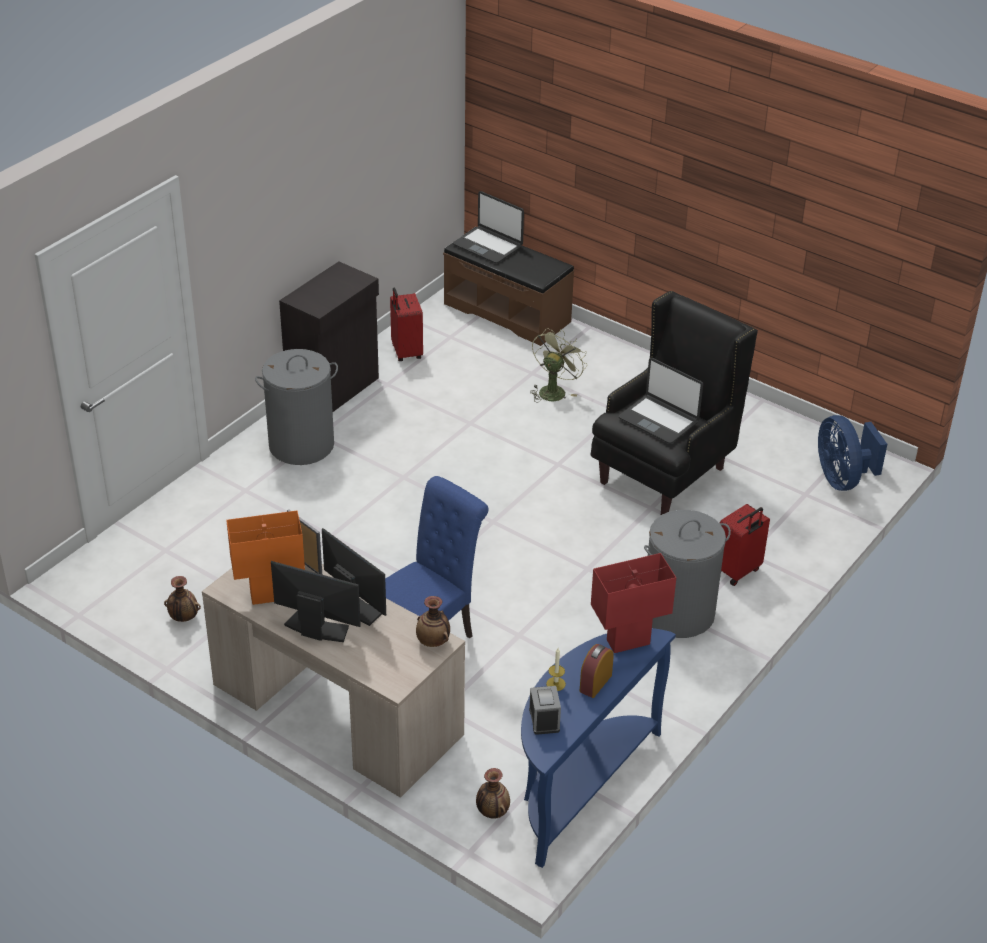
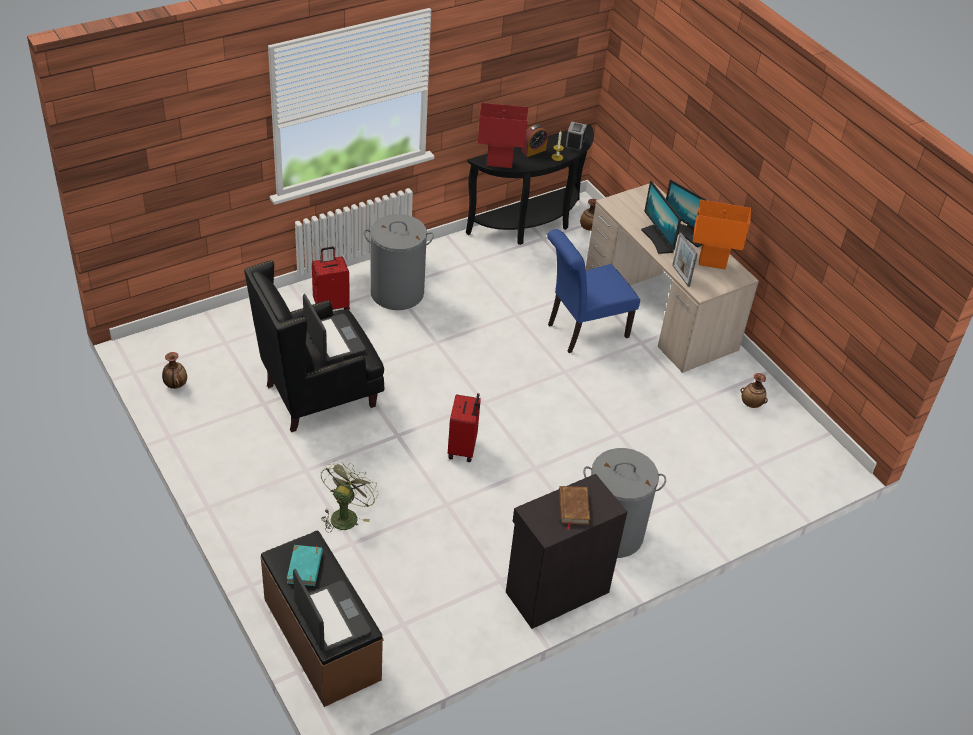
camera: 160 degrees left, 5 degrees up
red suitcase [390,288,423,361] -> red suitcase moved to [448,393,481,462]
vase [416,596,450,647] -> vase moved to [162,352,187,389]
blue console table [521,628,676,868] -> black console table [466,124,594,245]
green fan [530,328,587,403] -> green fan turned 150 degrees clockwise [321,460,379,533]
blue fan [818,415,887,491] -> none
none -> turquoise book [287,545,323,586]
none -> brown book [559,486,590,530]

